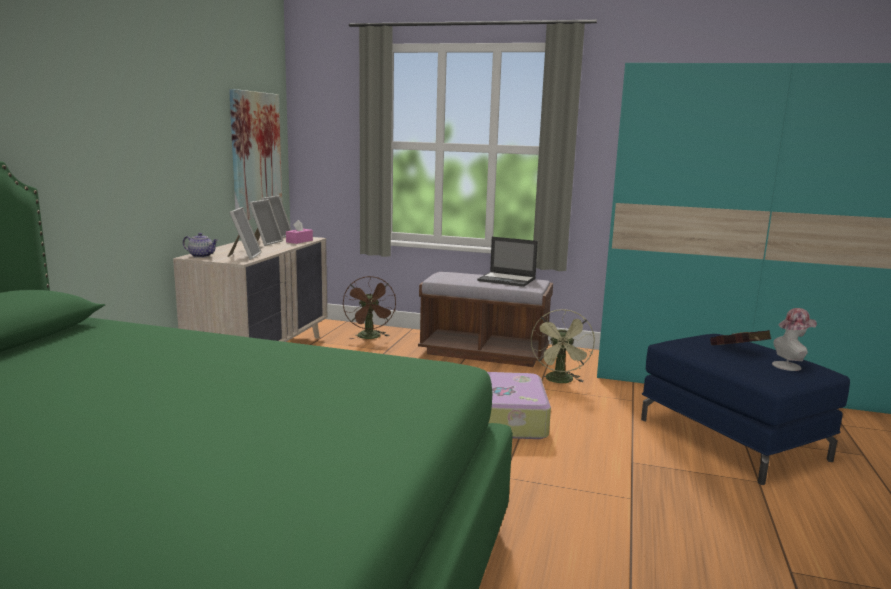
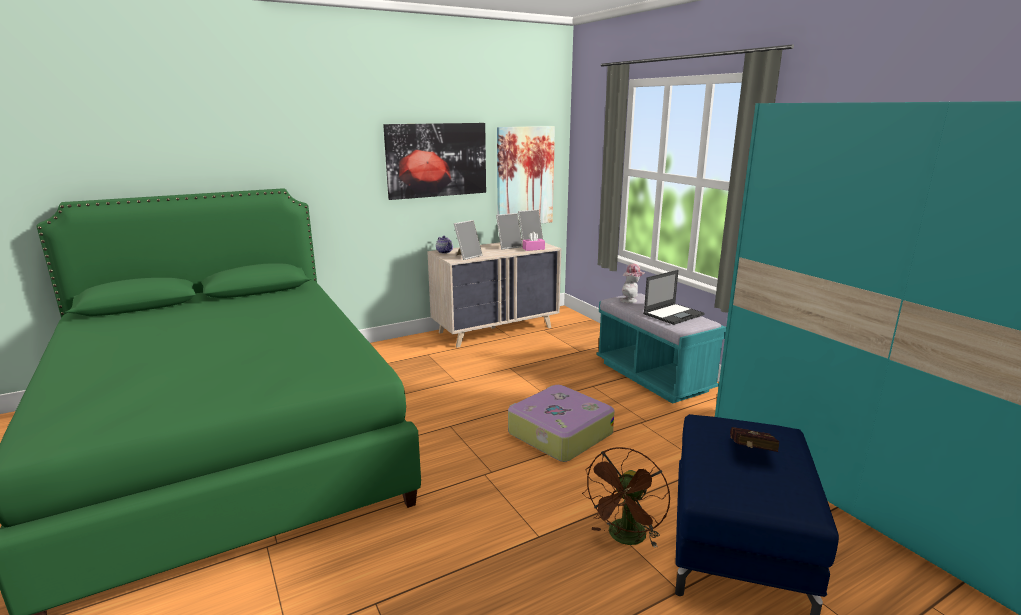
camera: 45 degrees right, 5 degrees up
brown fan [343,276,396,339] -> brown fan moved to [582,447,670,547]
brown bench [418,272,553,367] -> turquoise bench [596,293,726,404]
laptop [477,237,538,287] -> laptop turned 105 degrees counterclockwise [643,270,705,325]
green fan [531,309,595,383] -> none
hat [772,308,817,371] -> hat moved to [620,263,645,303]
none -> picture [383,123,486,200]

